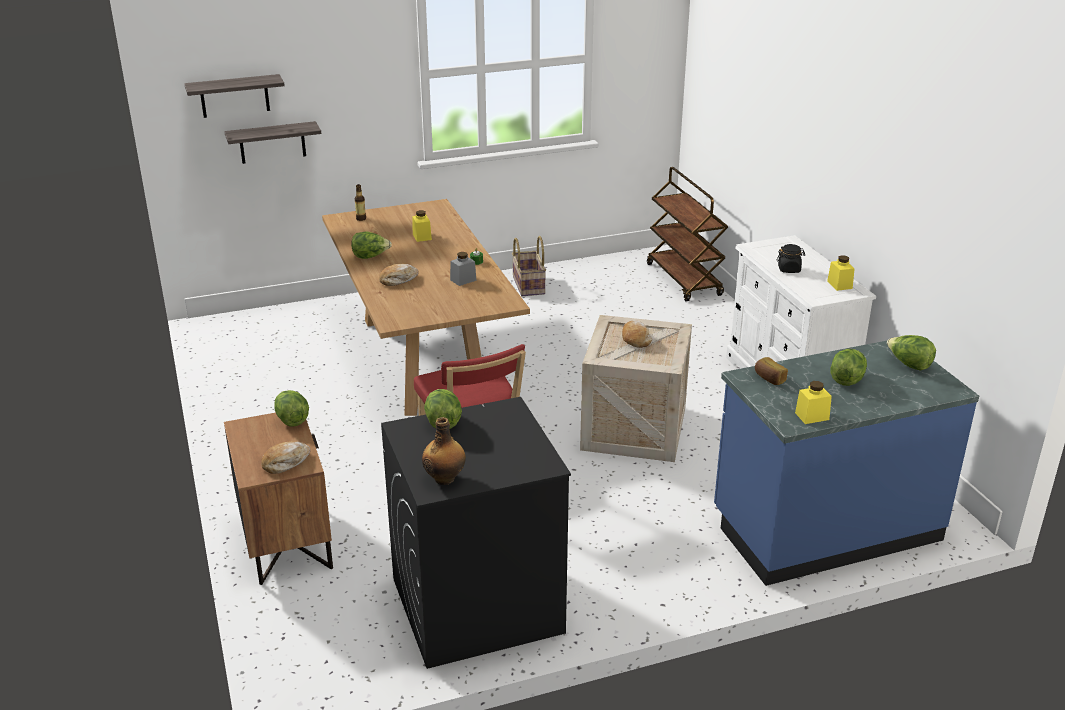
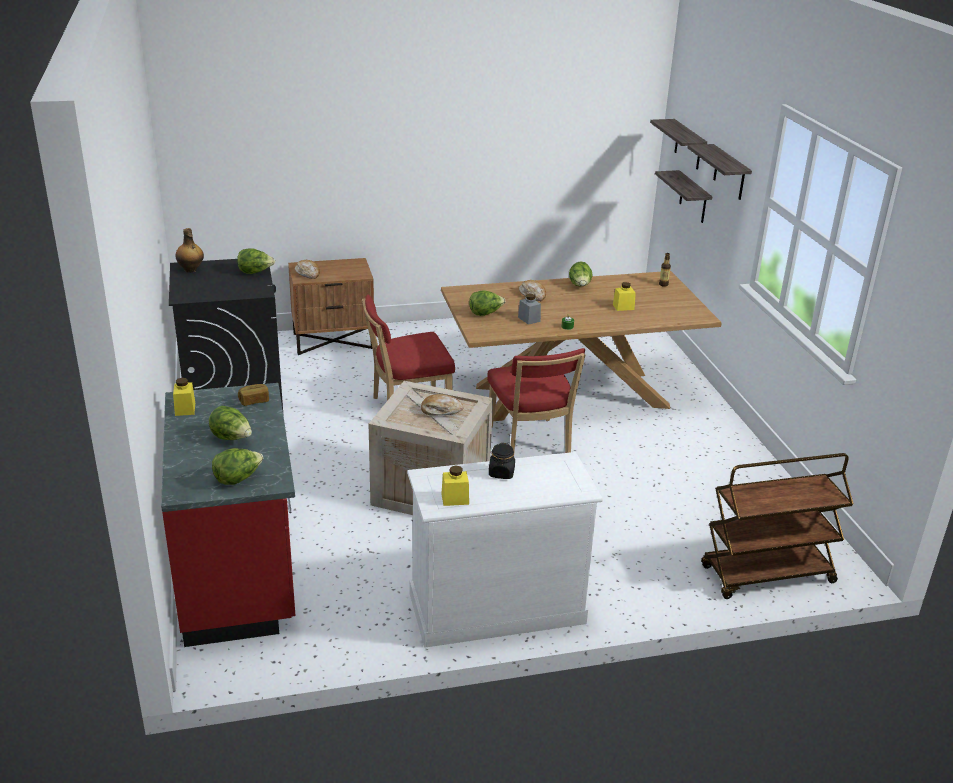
camera: 95 degrees right, 0 degrees up
lettuce [274,390,309,426] -> lettuce moved to [469,290,505,316]
basket [512,236,546,296] -> none
blue counter [714,340,979,586] -> red counter [161,383,295,647]
none -> red chair [487,348,585,453]
none -> shelf [687,144,752,200]

